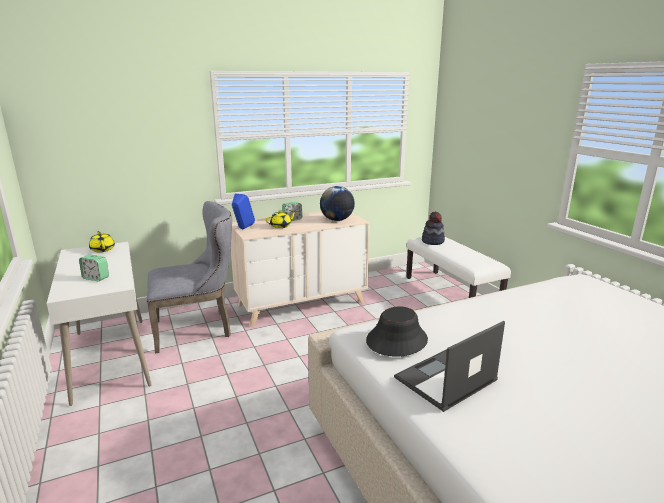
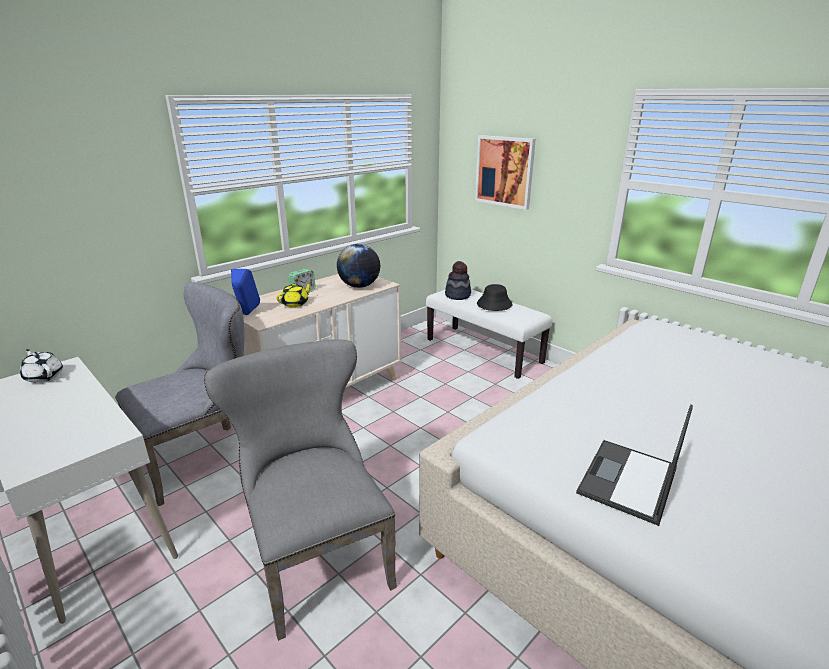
camera: 20 degrees left, 5 degrees up
alarm clock [79,254,109,281] -> none
yellow teapot [89,231,115,252] -> white teapot [20,349,63,383]
black hat [366,306,428,357] -> black hat moved to [477,284,512,311]
none -> grey chair [204,339,397,641]
none -> picture [475,135,536,210]

